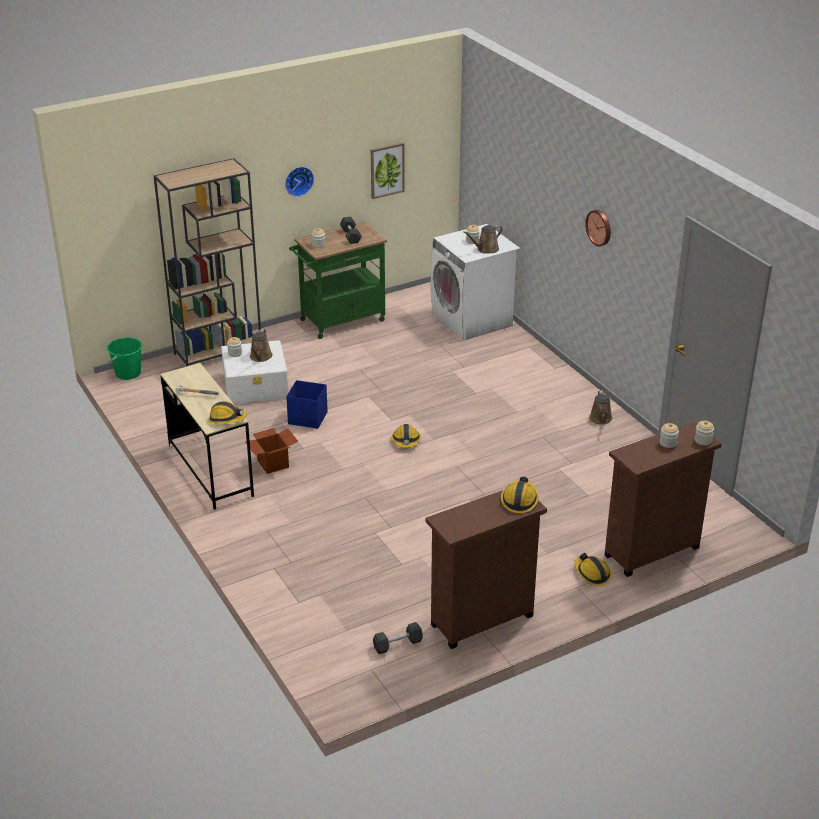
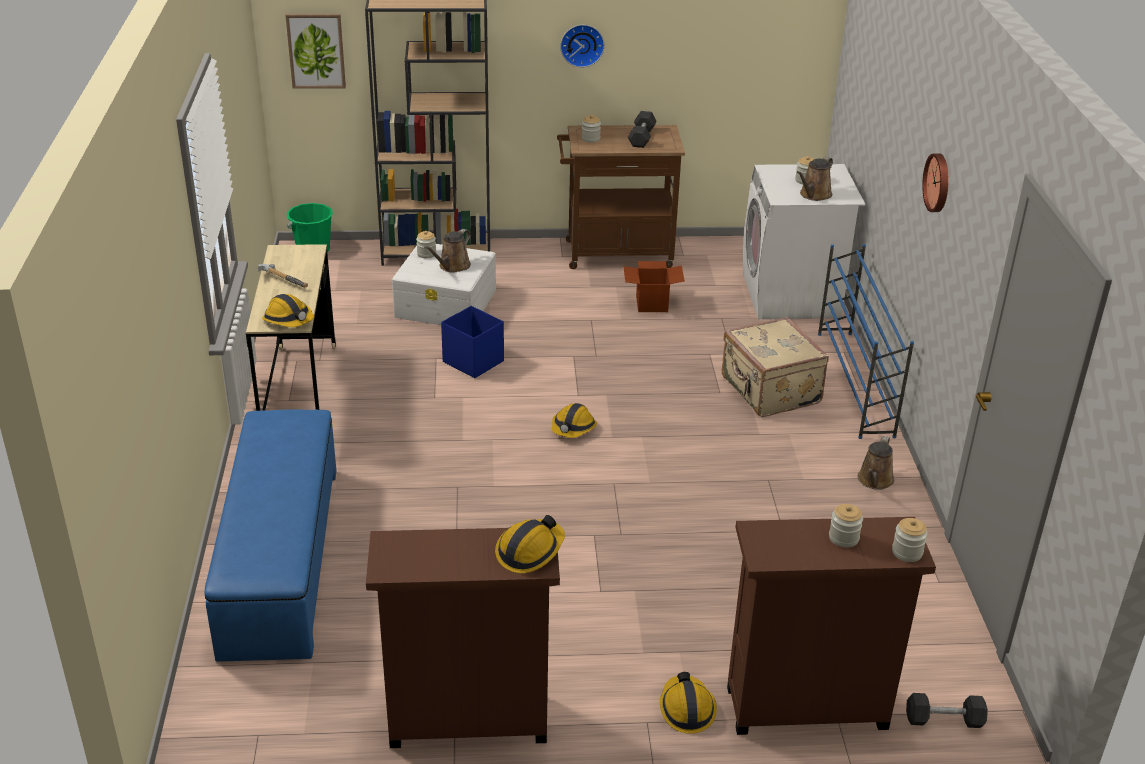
camera: 25 degrees right, 0 degrees up
cardboard box [245,428,298,474] -> cardboard box moved to [623,261,685,312]
green cart [289,222,387,339] -> brown cart [557,125,685,269]
picture [371,142,405,199] -> picture moved to [285,14,346,89]
black dumbbell [373,622,423,654] -> black dumbbell moved to [906,693,988,728]
brown watering can [463,225,503,254] -> brown watering can turned 45 degrees counterclockwise [797,157,833,201]
none -> blue bench [205,409,337,662]
none -> beige suitcase [722,317,829,417]
none -> blue shoe rack [818,244,914,439]

